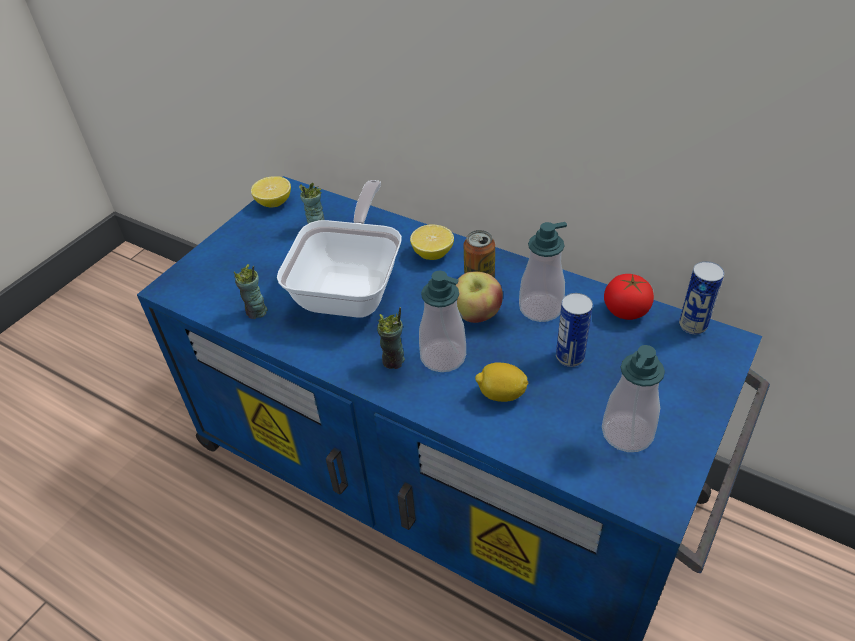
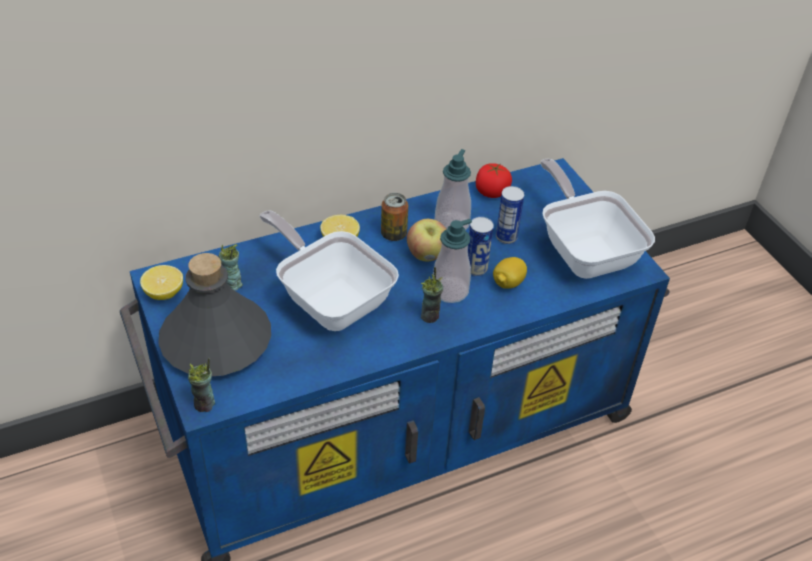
camera: 60 degrees left, 0 degrees up
cup [234,264,267,319] -> cup moved to [188,358,215,412]
soap dispenser [602,345,665,452] -> frying pan [540,159,655,279]
can [679,261,724,334] -> can moved to [468,217,494,276]
none -> grey bottle [158,253,271,376]

